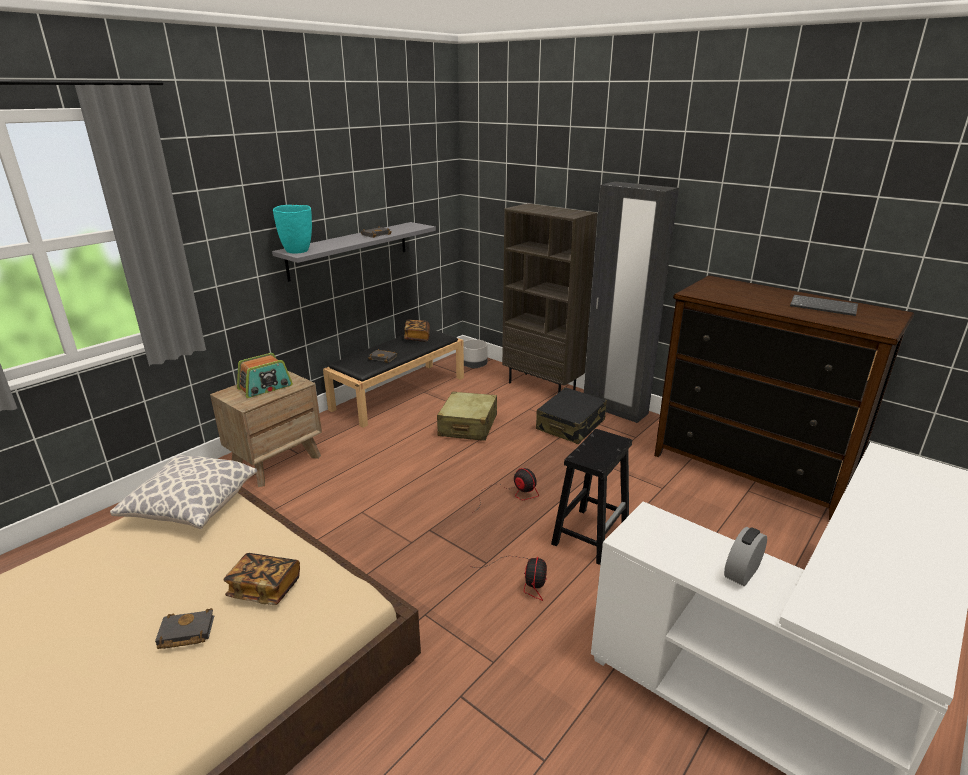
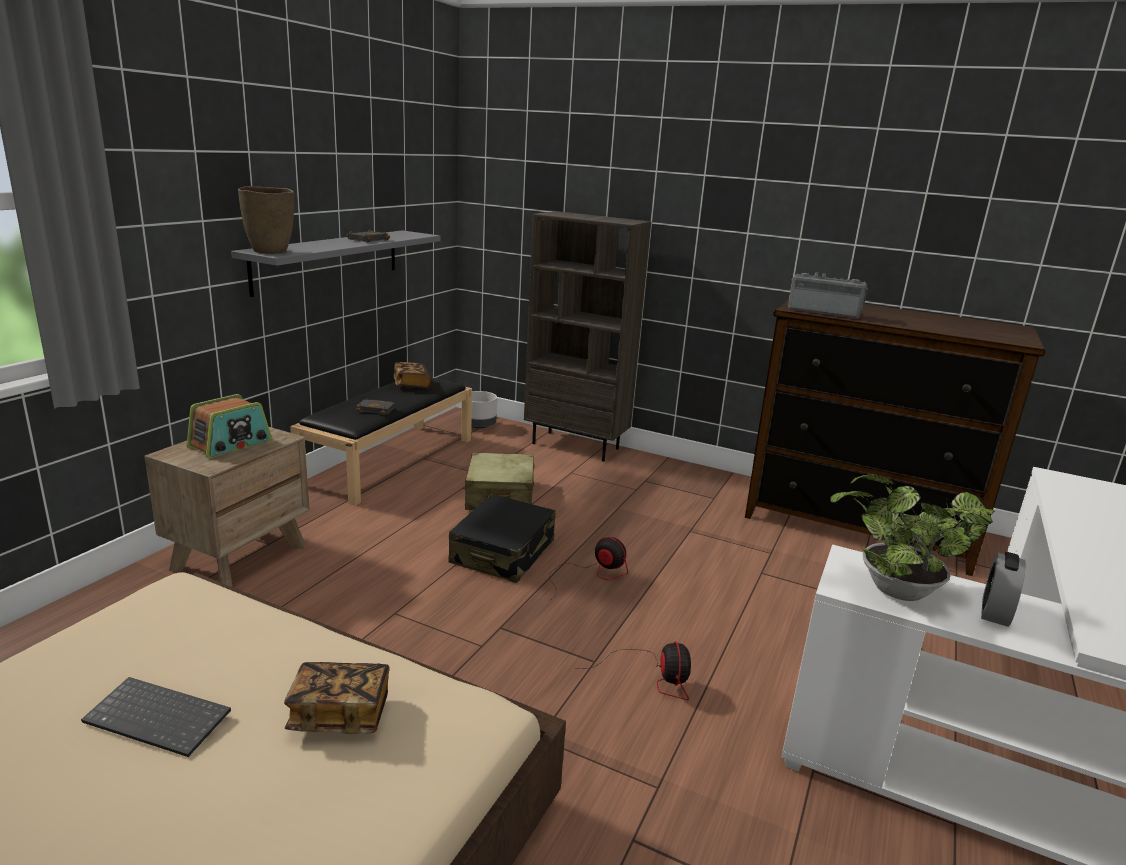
camera: 15 degrees left, 5 degrees down
pillow [110,455,257,529] -> none
black book [155,608,214,649] -> none
turquoise vase [273,205,312,254] -> brown vase [238,186,294,254]
black suitcase [536,387,607,444] -> black suitcase moved to [448,494,556,583]
black stool [551,429,632,565] -> none
black wardrobe [584,181,679,423] -> none
keyboard [790,295,858,316] -> keyboard moved to [81,677,231,757]
none -> radio [788,272,868,319]
none -> potted plant [830,474,995,601]

